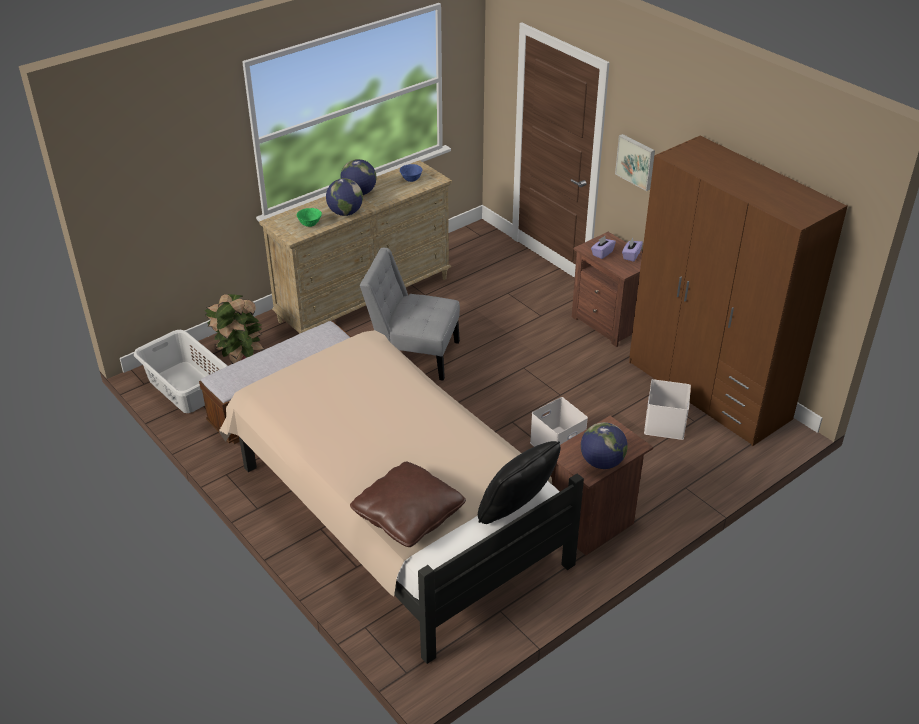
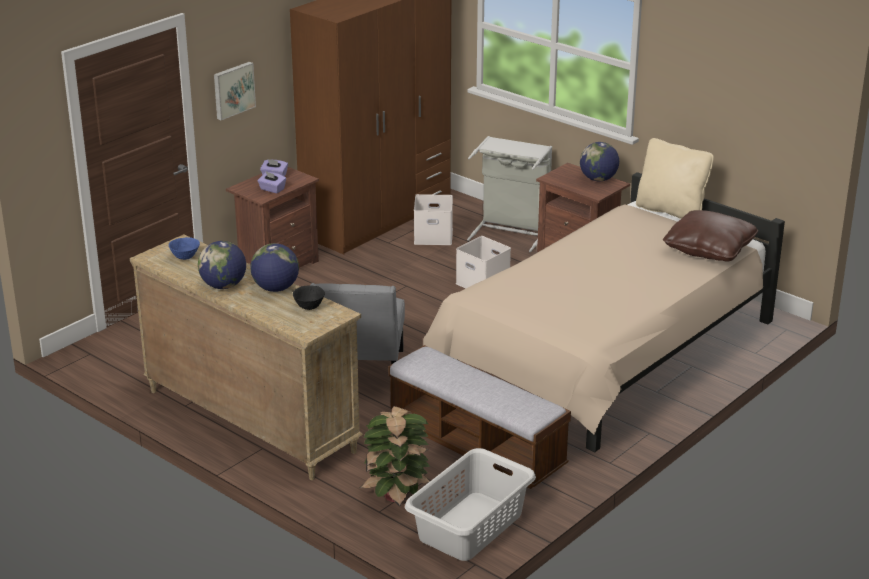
camera: 100 degrees left, 10 degrees down
green bowl [297,208,322,227] -> black bowl [293,286,325,310]
black pillow [478,441,561,524] -> beige pillow [636,138,714,219]
none -> grey laundry basket [467,136,553,252]

